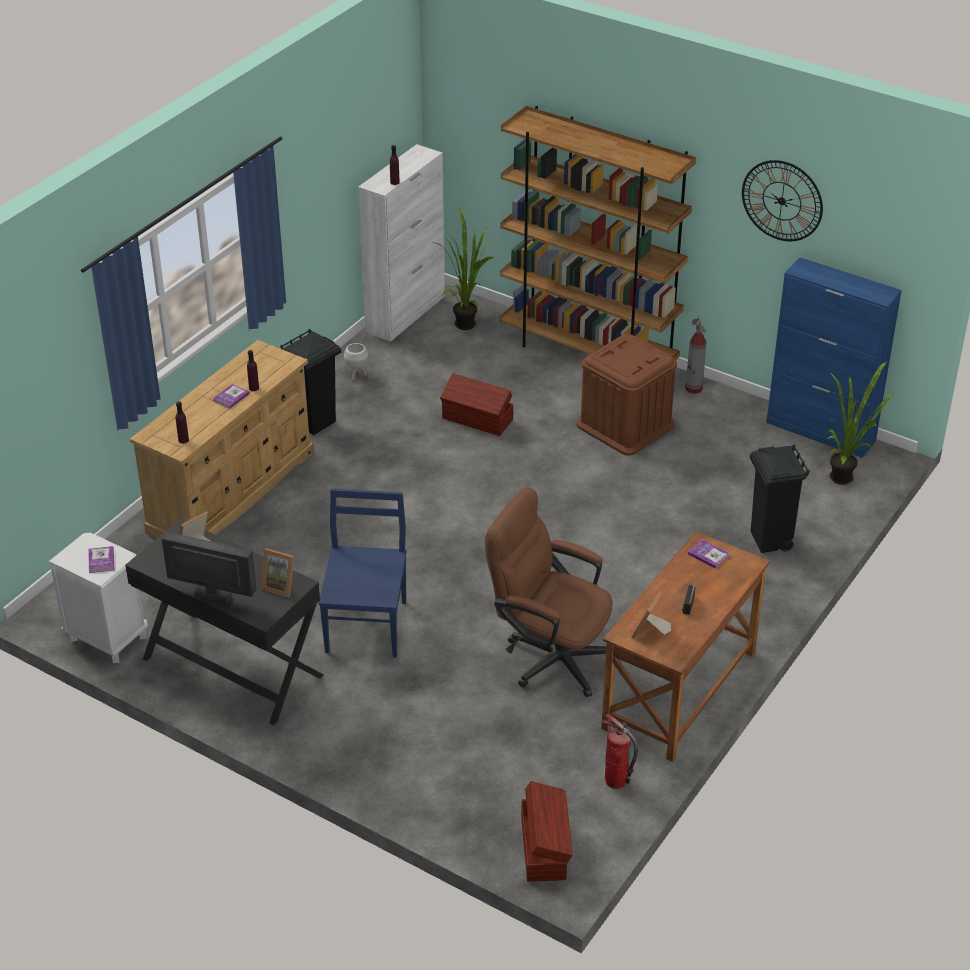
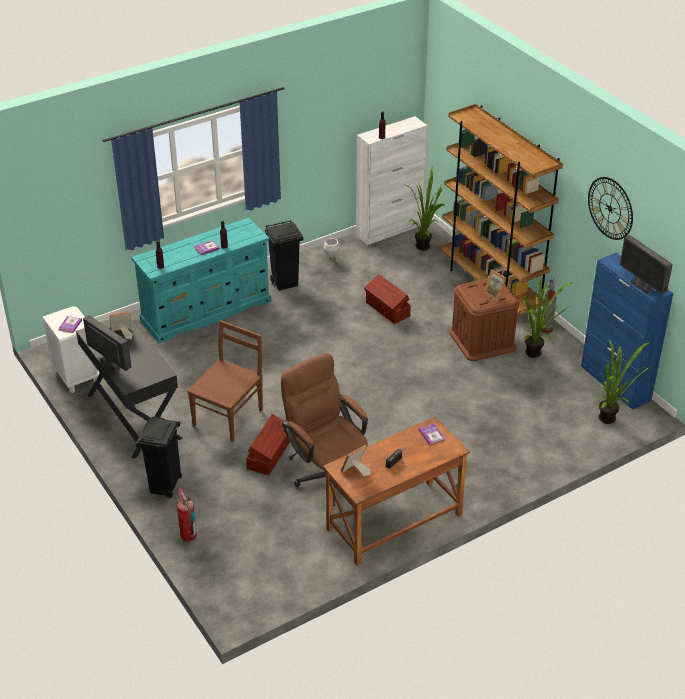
camera: 25 degrees right, 0 degrees up
beige dresser [130,340,314,538] -> turquoise dresser [131,218,271,344]
picture frame [261,548,294,597] -> picture frame moved to [484,270,507,302]
blue chair [319,488,407,657] -> brown chair [187,320,263,442]
brown storage box [521,781,573,882] -> brown storage box moved to [246,414,290,475]
fire extinguisher [602,714,638,789] -> fire extinguisher moved to [177,488,197,542]
black trash can [750,444,810,553] -> black trash can moved to [136,417,182,498]
none -> potted plant [524,277,572,358]
none -> monitor [620,235,673,295]

